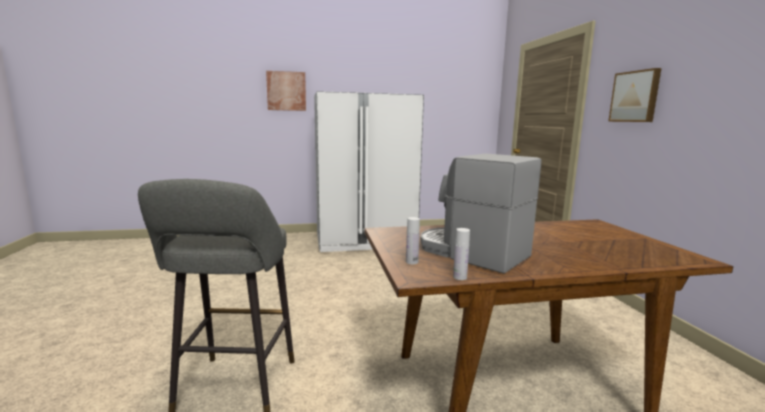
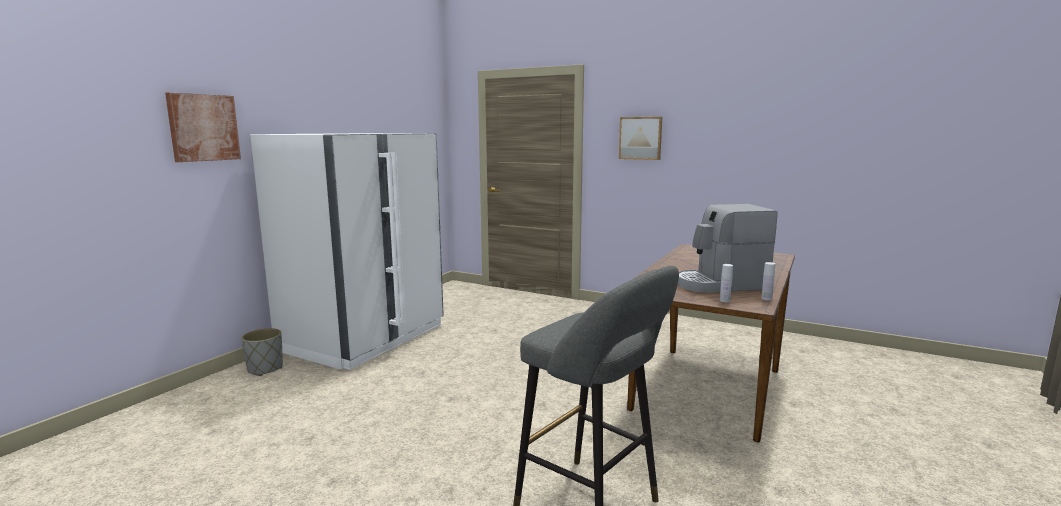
camera: 50 degrees left, 0 degrees up
none -> grey planter [241,328,283,376]

